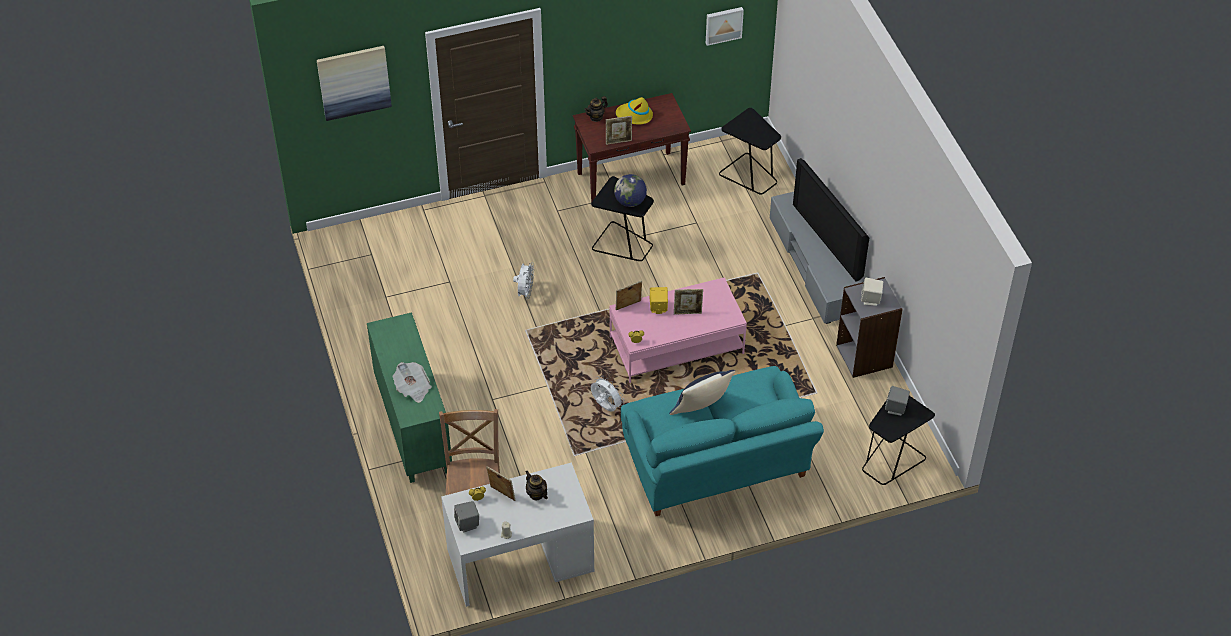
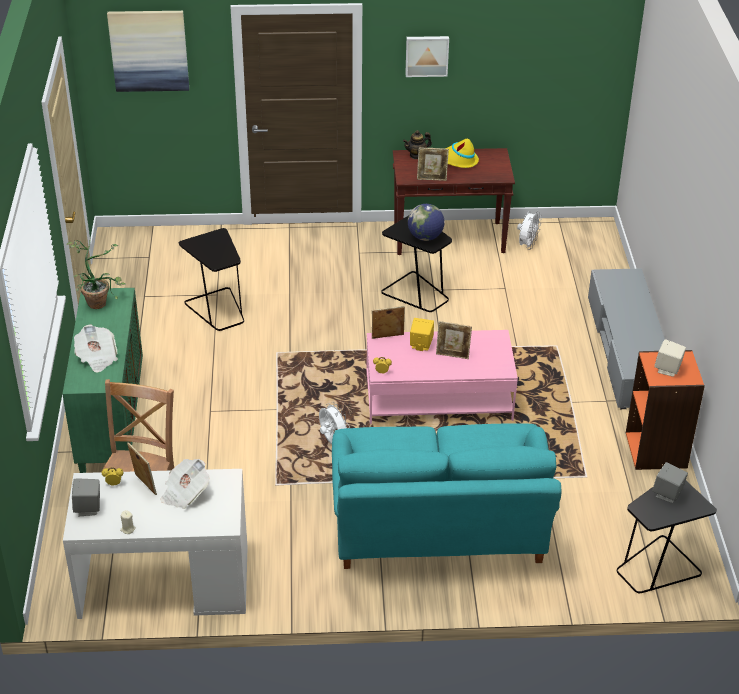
camera: 15 degrees right, 10 degrees down
white fan [513,262,534,299] -> white fan moved to [517,211,542,250]
teapot [526,471,548,500] -> newspaper [160,459,210,509]
blue pillow [669,370,735,415] -> none
picture [706,7,744,46] -> picture moved to [405,36,449,77]
black side table [719,108,781,195] -> black side table moved to [179,228,244,331]
television [793,158,869,282] -> none
grey bookcase [836,277,903,378] -> orange bookcase [626,350,705,470]
none -> potted plant [67,239,126,309]

